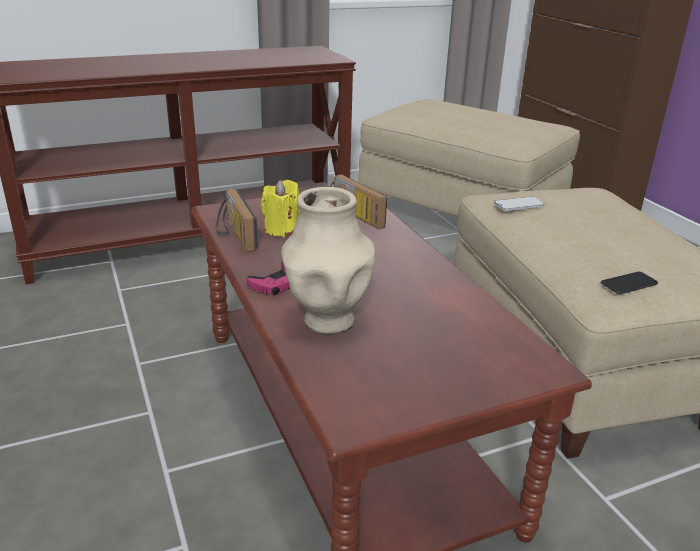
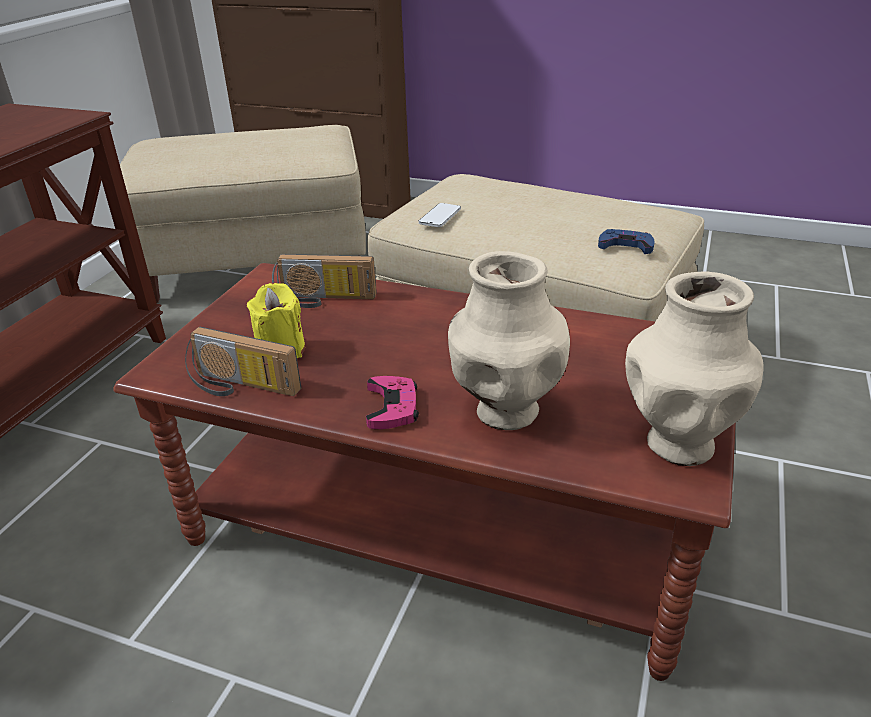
camera: 45 degrees left, 5 degrees up
phone [601,272,658,294] -> blue game controller [598,229,655,254]
none -> beige vase [625,271,764,466]

